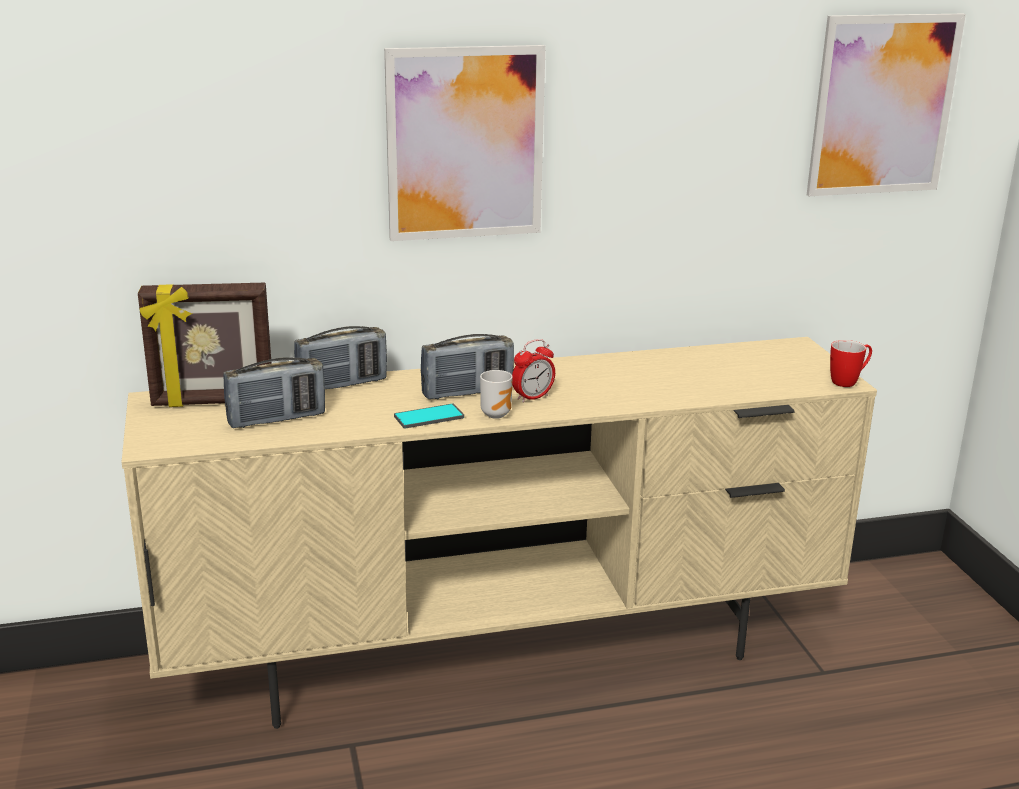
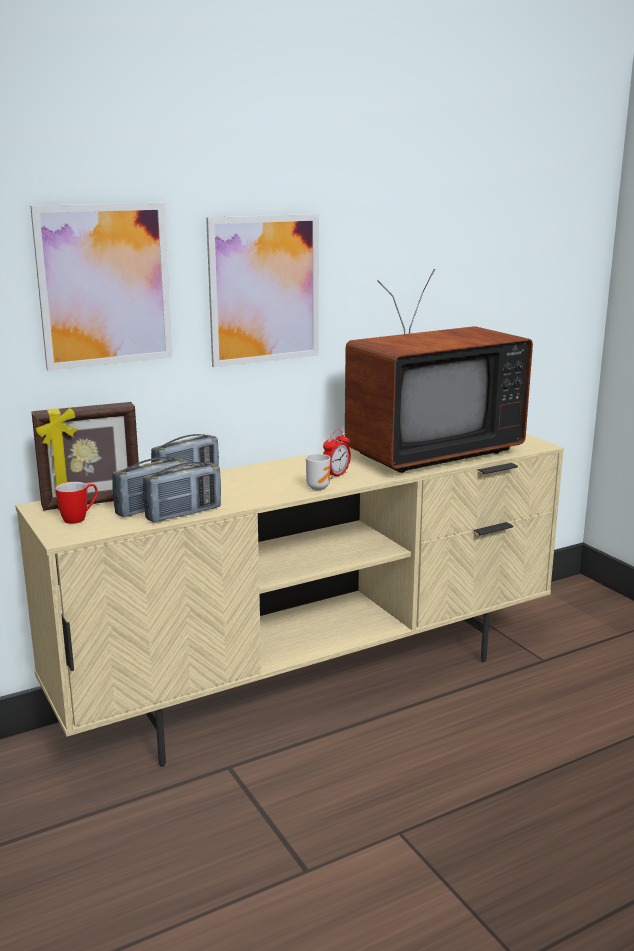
camera: 15 degrees left, 5 degrees down
phone [394,403,464,429] -> none
radio [421,334,514,399] -> radio moved to [143,462,221,522]
picture [807,14,966,196] -> picture moved to [30,202,172,371]
mug [830,340,872,387] -> mug moved to [55,482,98,524]
none -> television [345,269,533,473]

